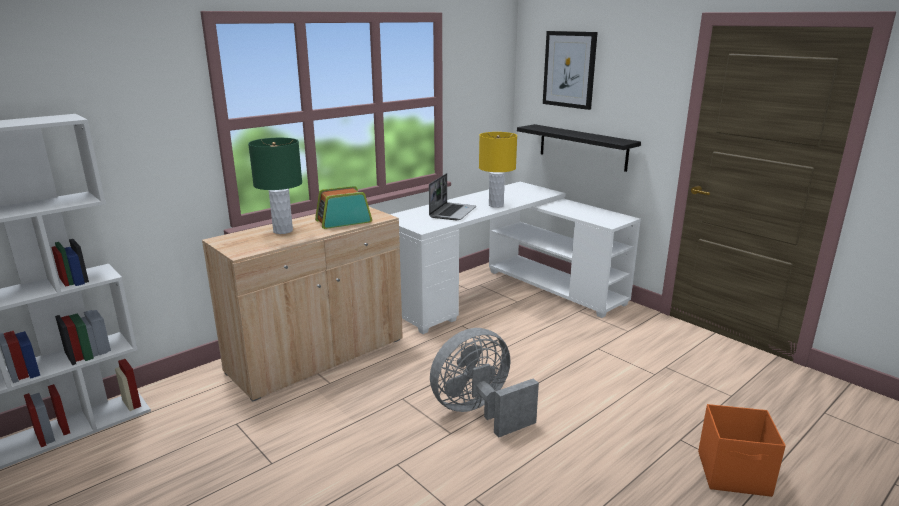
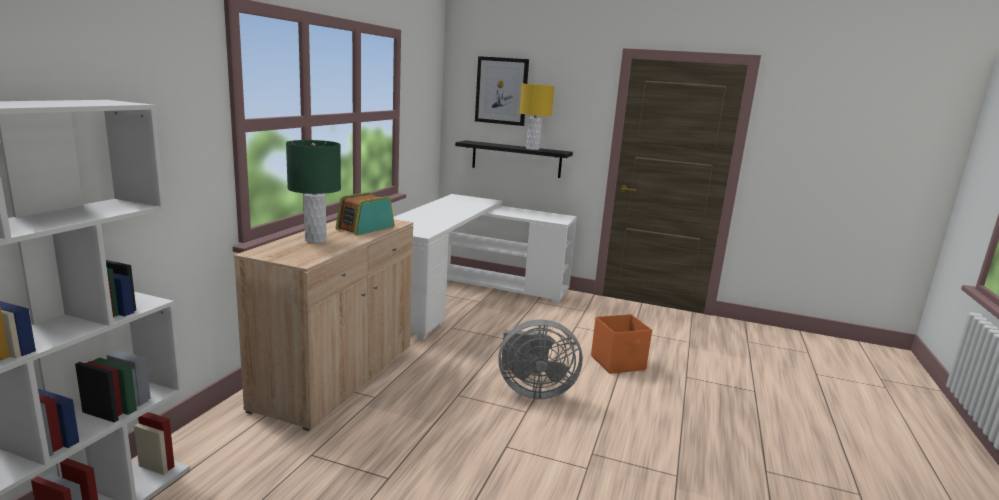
camera: 30 degrees left, 5 degrees down
laptop [429,173,476,220] -> none
grey fan [430,328,539,437] -> grey fan turned 120 degrees counterclockwise [498,319,582,399]
yellow table lamp [479,132,517,208] -> yellow table lamp moved to [519,84,554,150]
orange storage box [698,404,786,497] -> orange storage box moved to [591,314,652,374]

